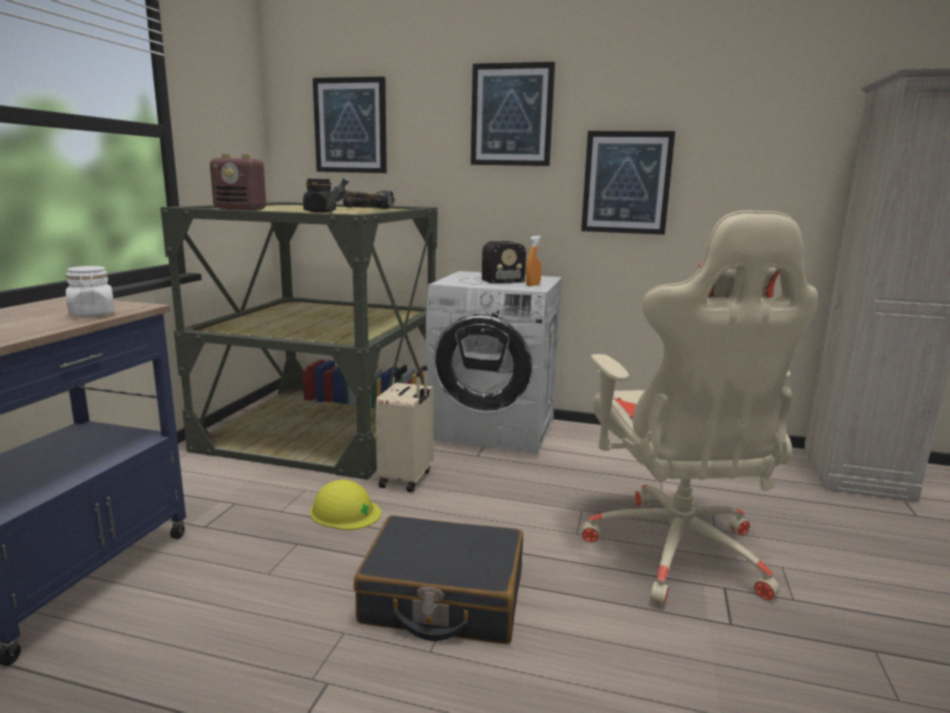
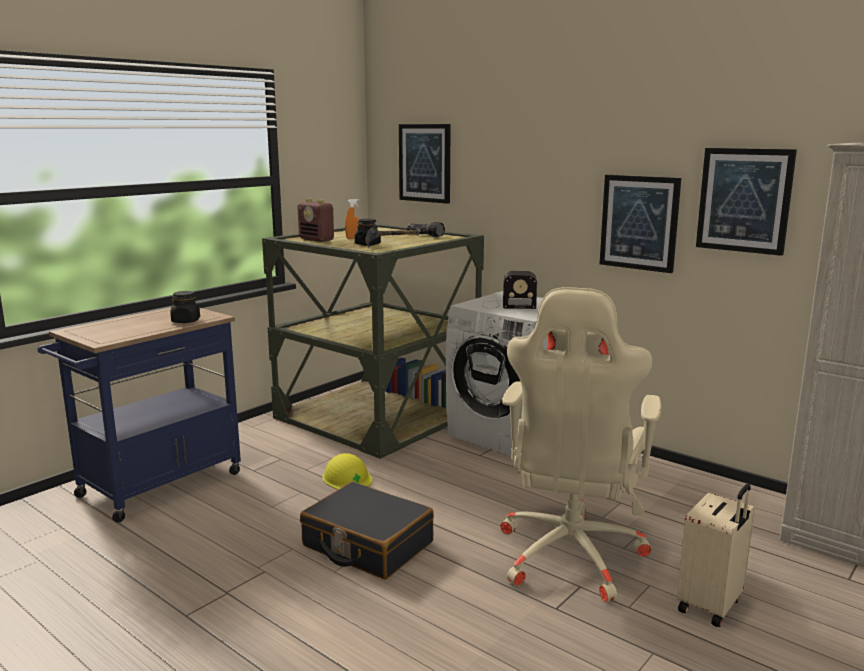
camera: 25 degrees right, 0 degrees up
white jar [66,266,115,317] -> black jar [170,291,200,323]
beige suitcase [375,365,434,492] -> beige suitcase moved to [677,484,755,627]
picture [471,62,555,166] -> picture moved to [696,148,797,256]
orange spray bottle [526,236,542,286] -> orange spray bottle moved to [345,199,359,239]

